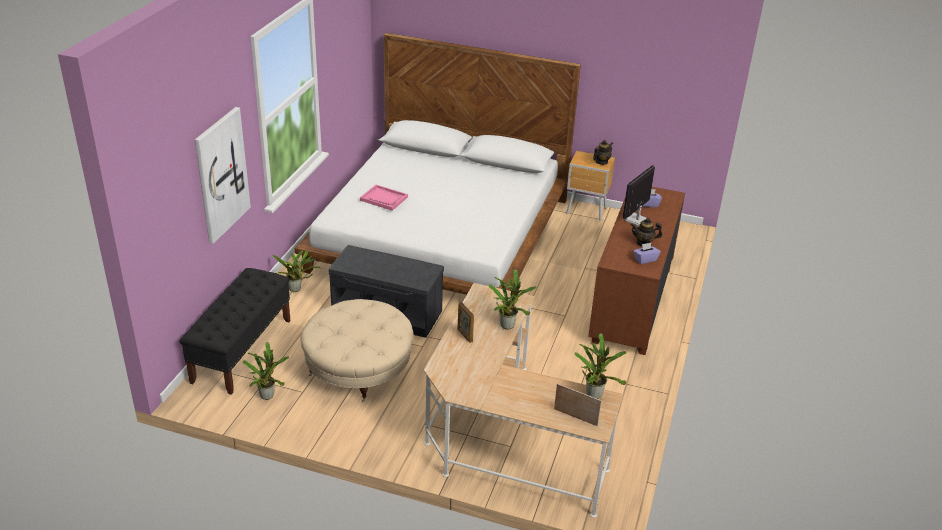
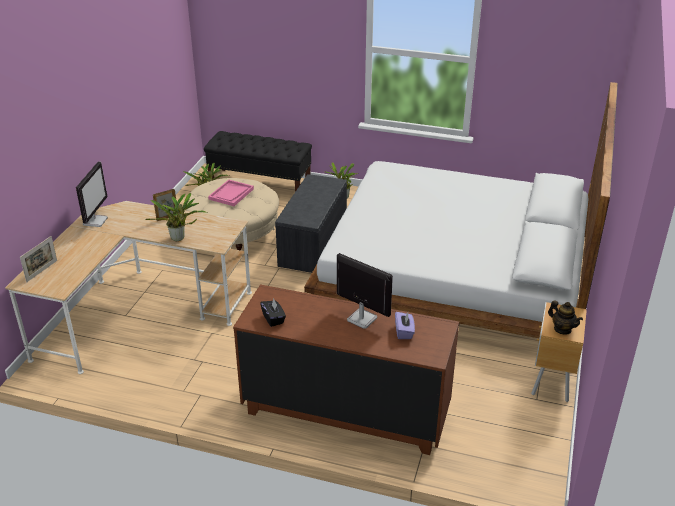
camera: 90 degrees right, 0 degrees up
picture [195,107,251,244] -> none
pink tray [360,185,408,211] -> pink tray moved to [208,180,254,206]
potted plant [575,333,626,399] -> none
teapot [631,218,662,247] -> none
purple tissue box [633,243,660,264] -> black tissue box [260,299,286,327]
none -> monitor [76,161,108,227]

